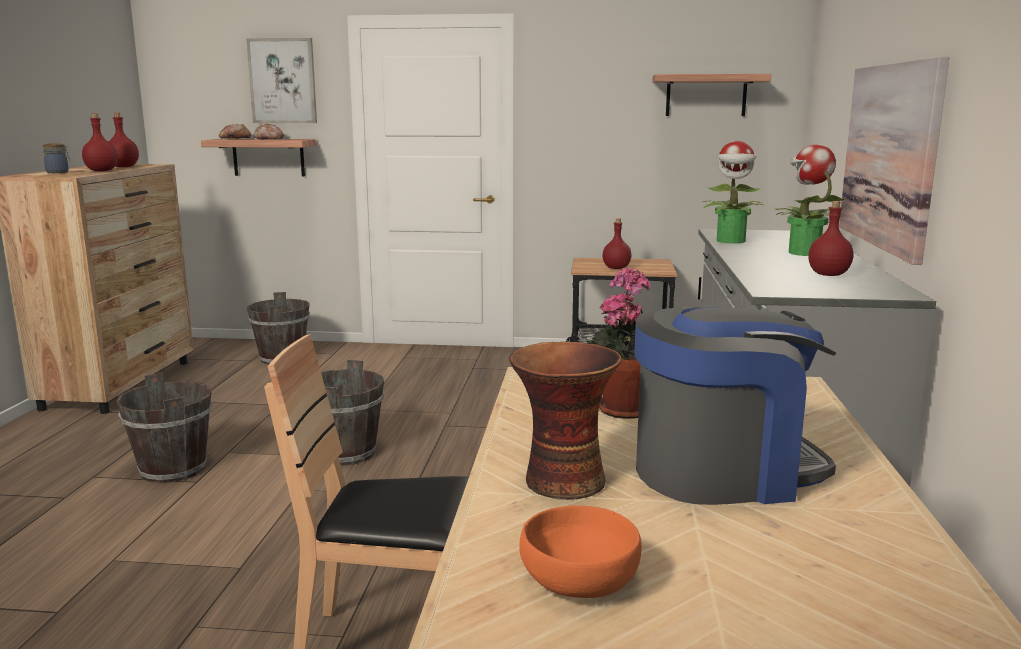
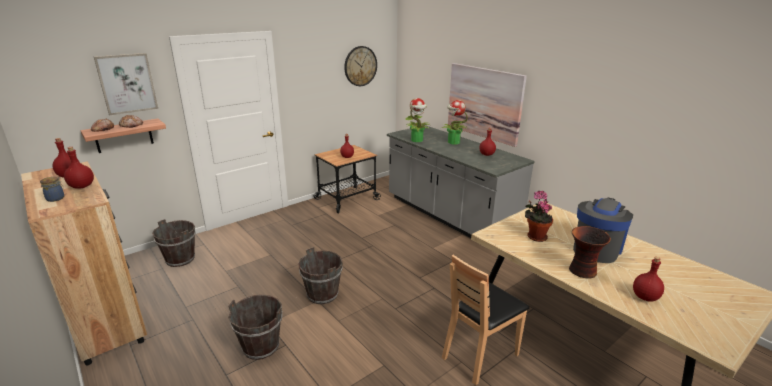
camera: 45 degrees left, 10 degrees up
orange bowl [519,506,642,598] -> red bottle [633,257,664,302]
shelf [653,74,771,116] -> wall clock [344,46,377,86]

